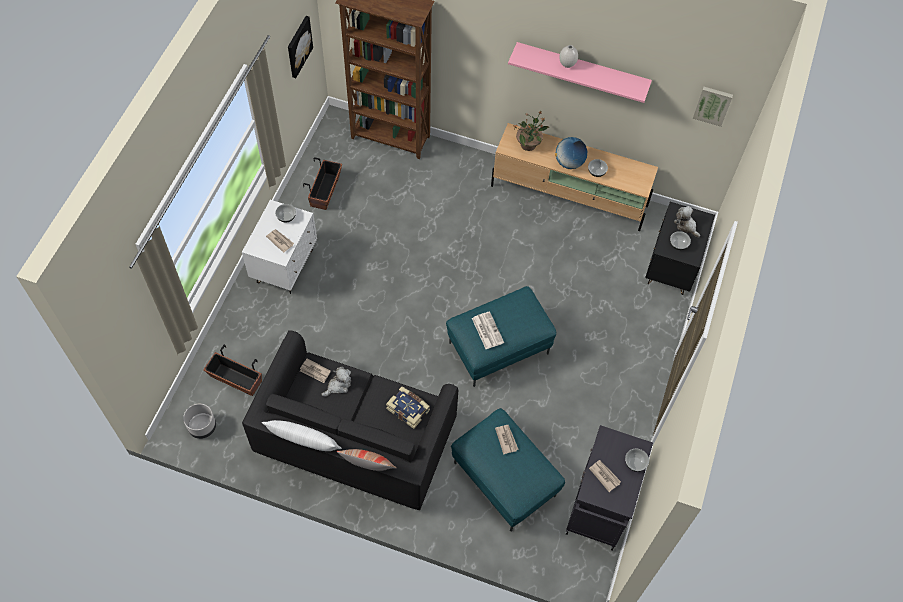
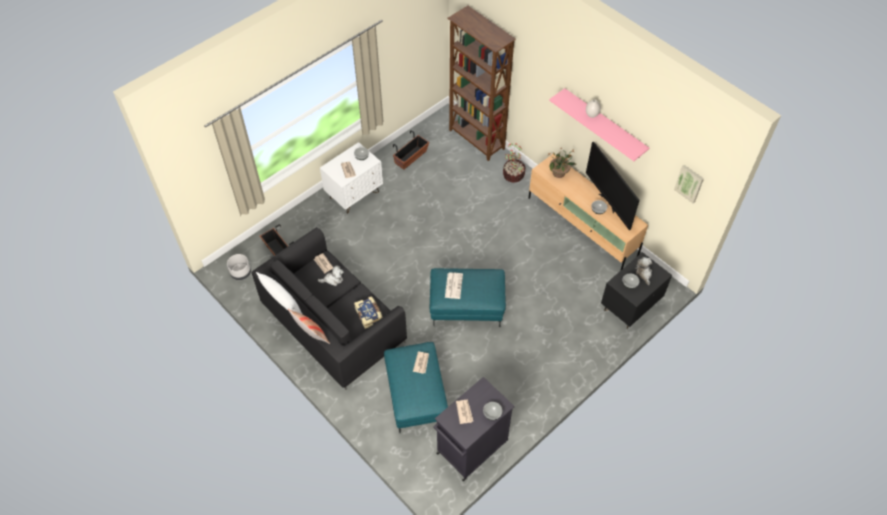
camera: 30 degrees right, 5 degrees down
picture [288,16,313,78] -> none
globe [555,137,587,169] -> none
none -> potted plant [503,143,526,183]
none -> television [586,142,639,230]

